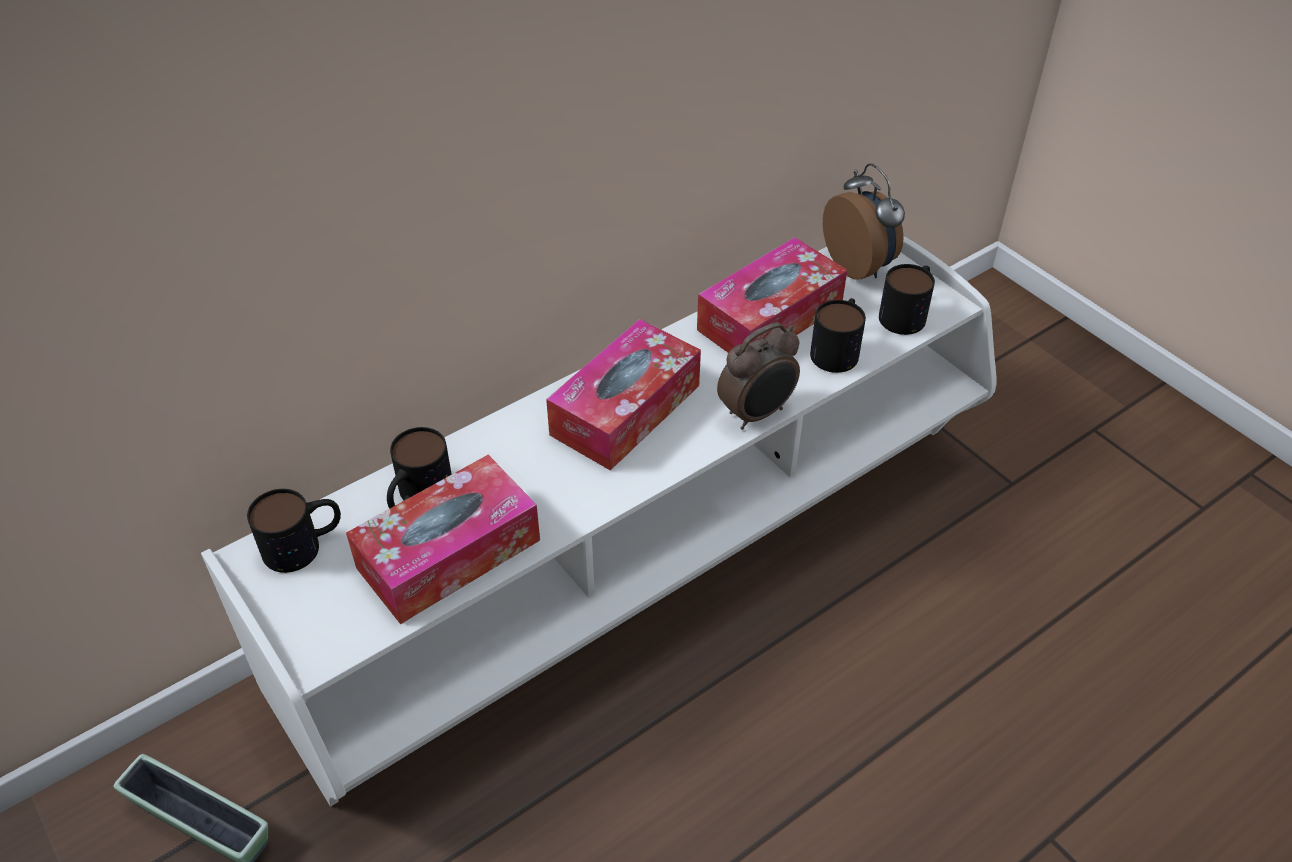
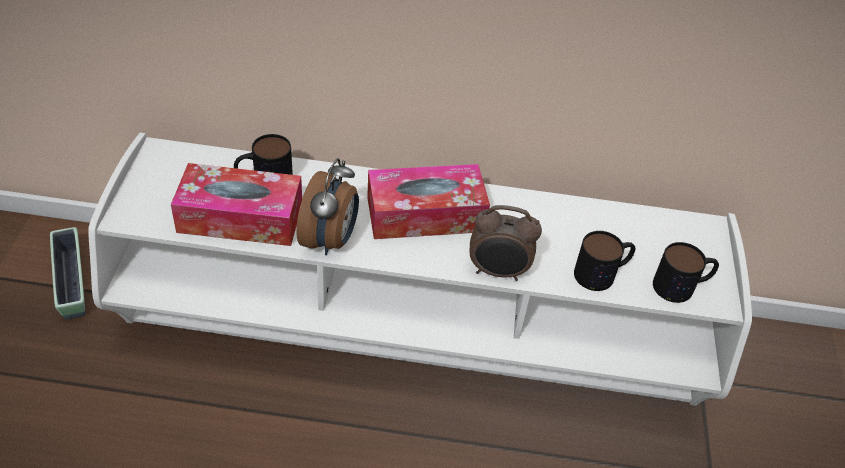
camera: 40 degrees right, 0 degrees up
mug [247,489,341,573] -> none
tissue box [697,237,847,353] -> none
alarm clock [823,163,905,280] -> alarm clock moved to [296,158,359,255]

